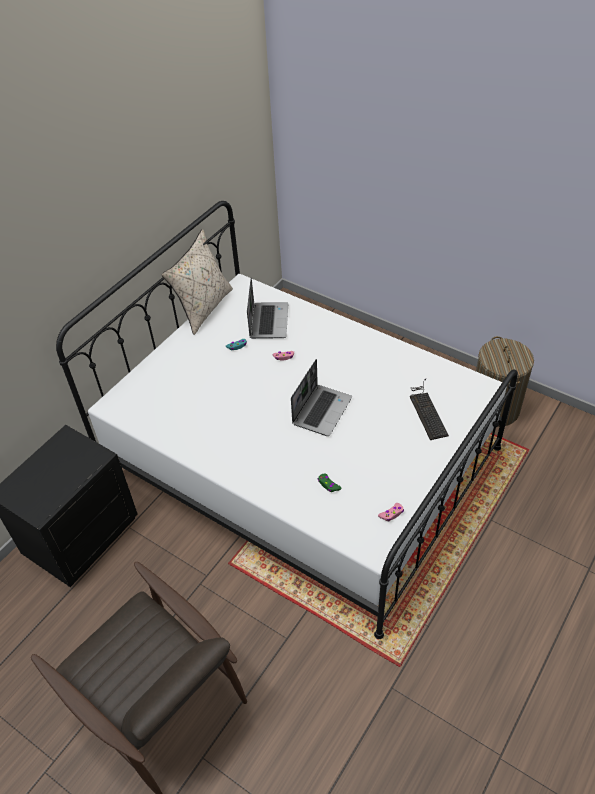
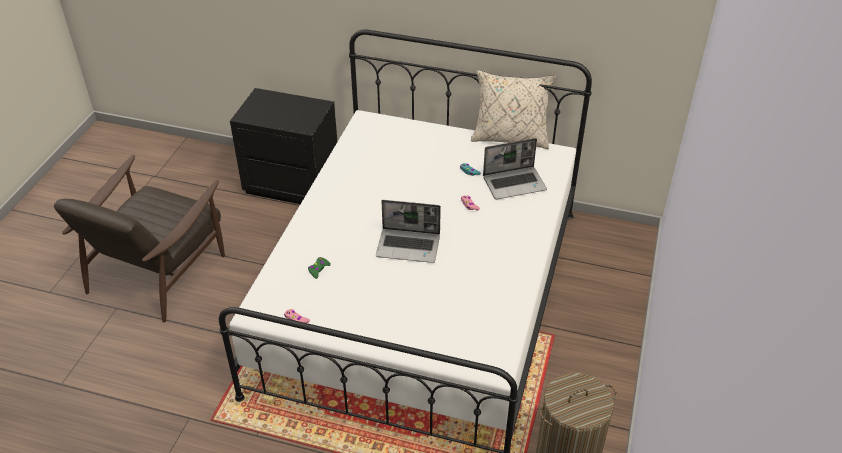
camera: 70 degrees right, 5 degrees down
keyboard [410,379,449,440] -> none

